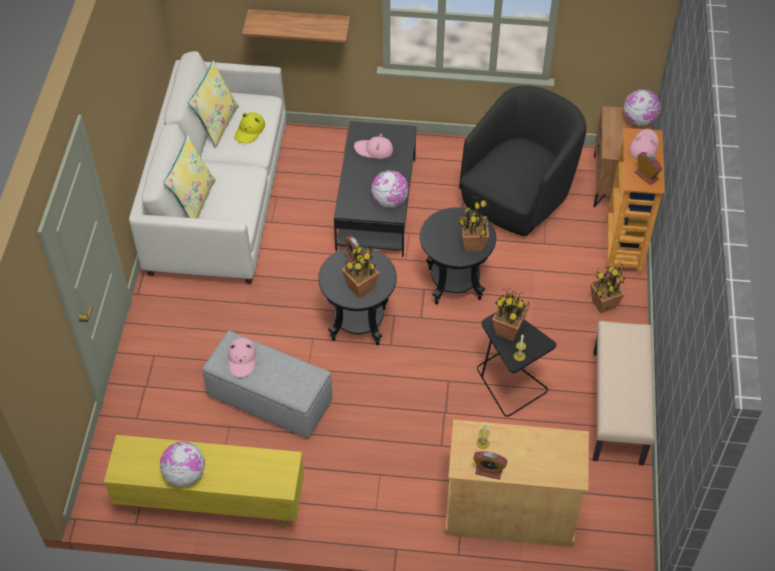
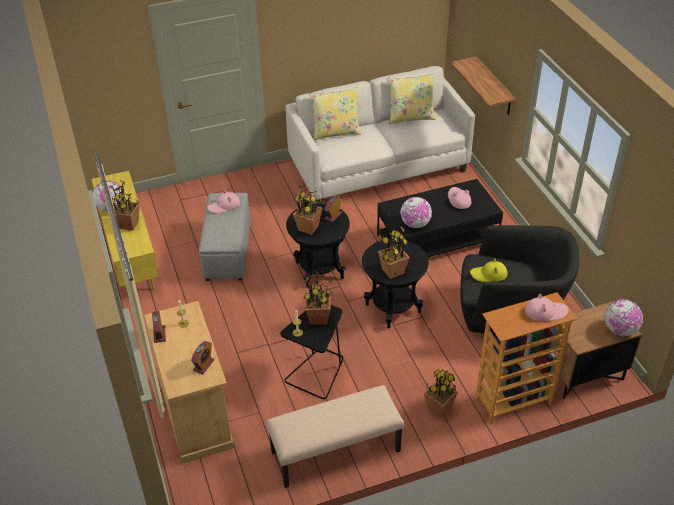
camera: 65 degrees right, 10 degrees down
yellow hat [234,112,265,143] -> yellow hat moved to [470,258,508,282]
alarm clock [635,152,662,185] -> alarm clock moved to [191,341,214,374]
none -> potted plant [110,180,140,231]

